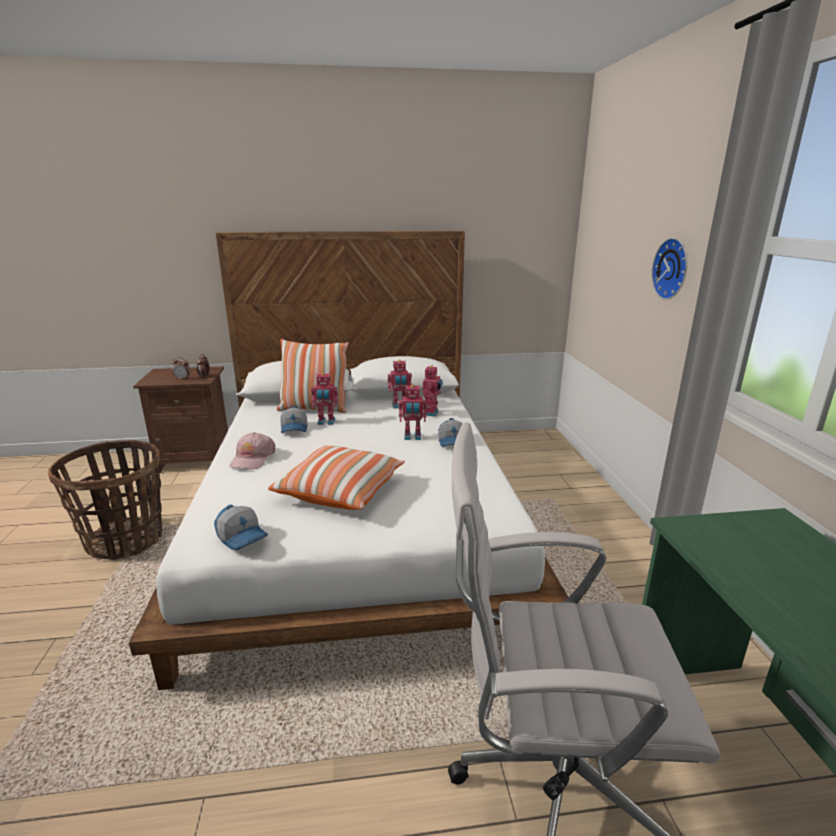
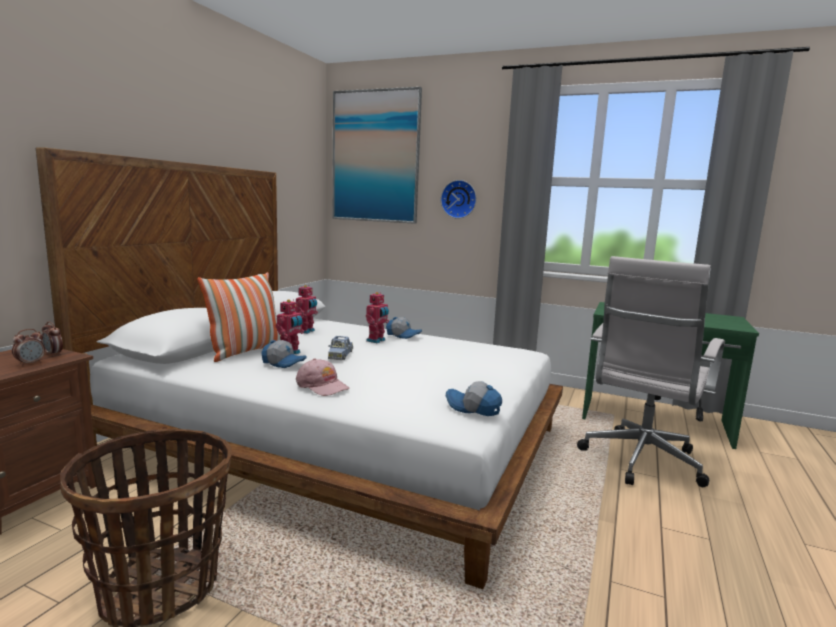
camera: 60 degrees left, 10 degrees down
cap [214,504,268,550] -> cap turned 135 degrees counterclockwise [446,381,502,416]
pillow [268,445,405,510] -> none
toy robot [423,365,443,417] -> none
none -> blue toy car [328,336,353,360]
none -> picture [332,87,422,224]

